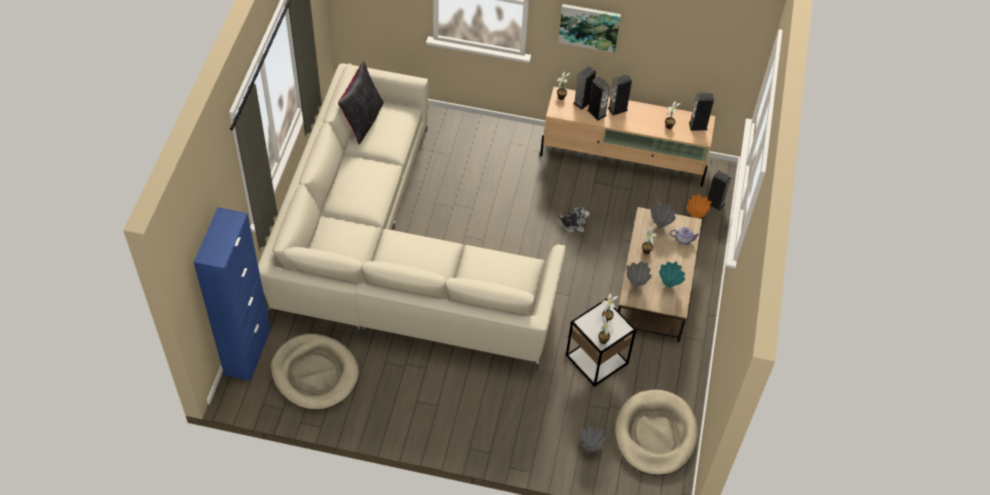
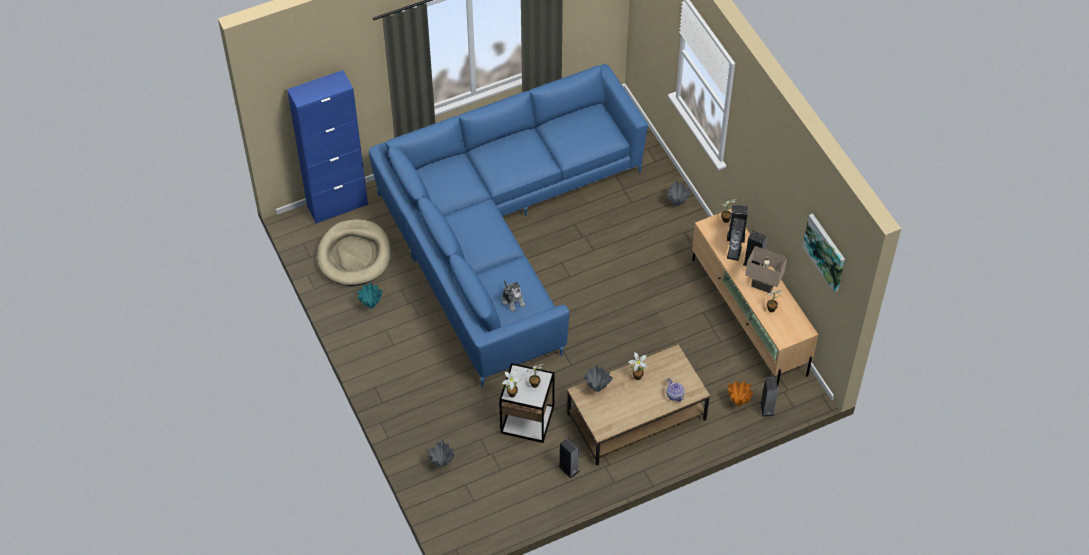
camera: 55 degrees right, 0 degrees up
beige sofa [258,63,566,370] -> blue sofa [369,64,648,387]
black pillow [338,61,384,144] -> none
plush toy [557,204,590,233] -> plush toy moved to [502,280,525,312]
picture [558,4,621,53] -> picture moved to [803,213,845,292]
beige dog bed [615,390,698,476] -> none
grey vase [650,202,676,228] -> grey vase moved to [667,181,691,206]
turquoise vase [659,262,685,288] -> turquoise vase moved to [357,283,382,309]
speaker [689,93,714,131] -> speaker moved to [559,437,580,479]
none -> beige table lamp [745,246,787,293]

